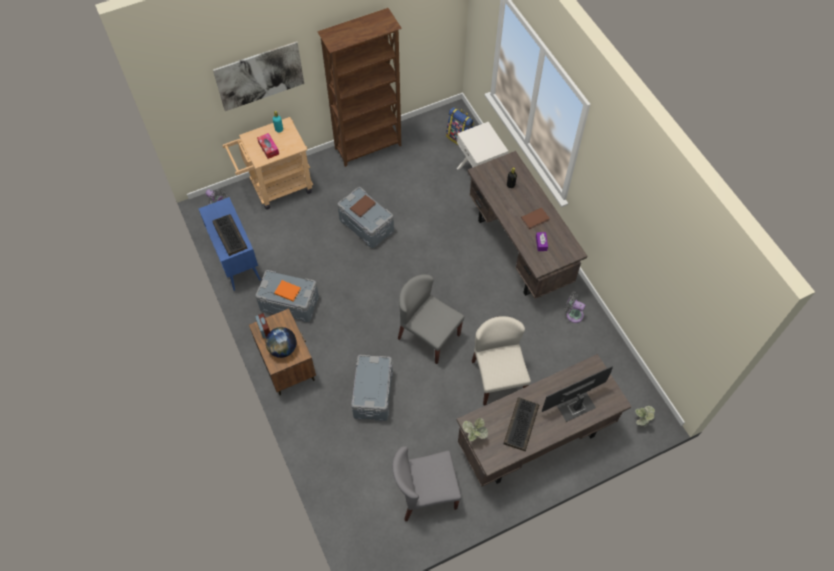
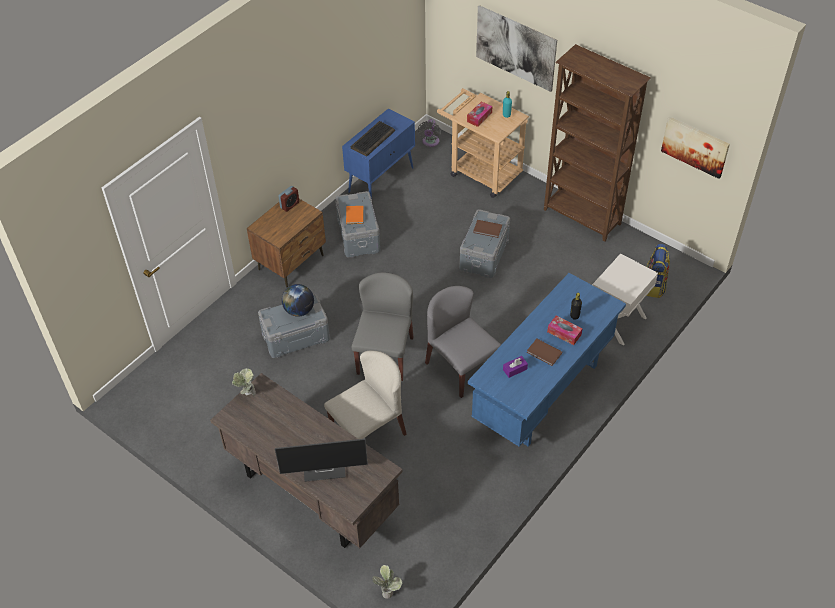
camera: 65 degrees right, 10 degrees down
globe [266,327,297,358] -> globe moved to [282,284,314,317]
grey chair [392,446,461,521] -> grey chair moved to [425,286,501,398]
brown desk [467,151,587,299] -> blue desk [468,273,626,447]
keyboard [504,397,539,451] -> none
monitor [542,366,613,422] -> monitor turned 135 degrees clockwise [275,439,368,482]
grey fan [564,291,586,323] -> none
none -> tissue box [547,316,583,345]
none -> picture [661,117,730,179]

